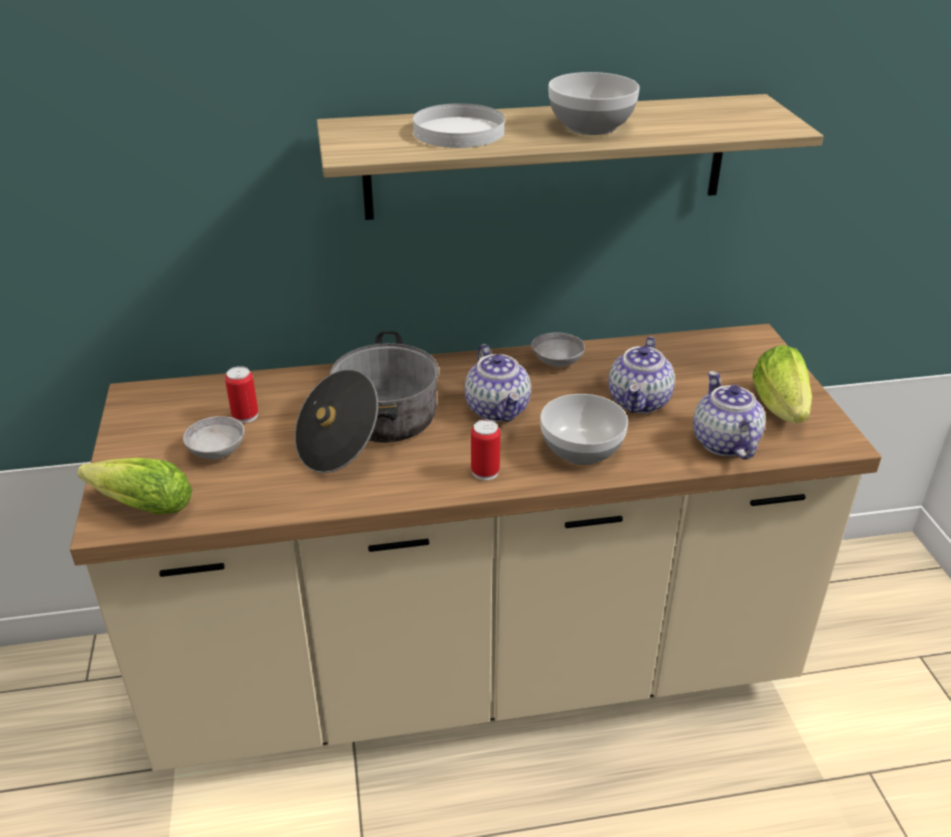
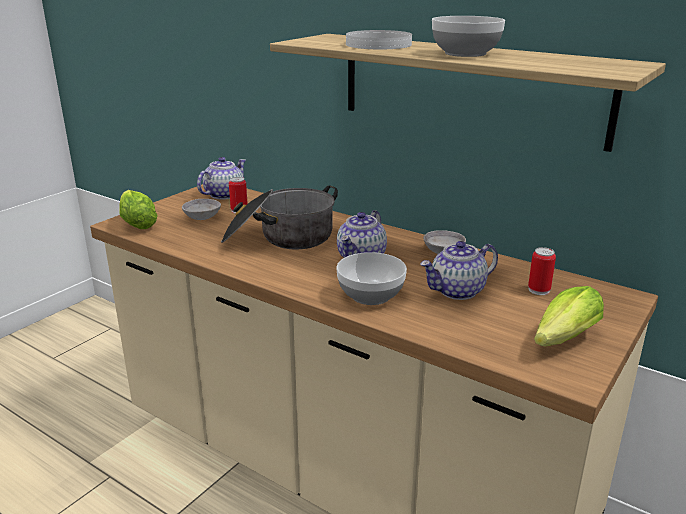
camera: 45 degrees right, 10 degrees down
can [471,419,500,480] -> can moved to [528,247,556,295]
teapot [693,371,765,460] -> teapot moved to [197,157,246,200]

